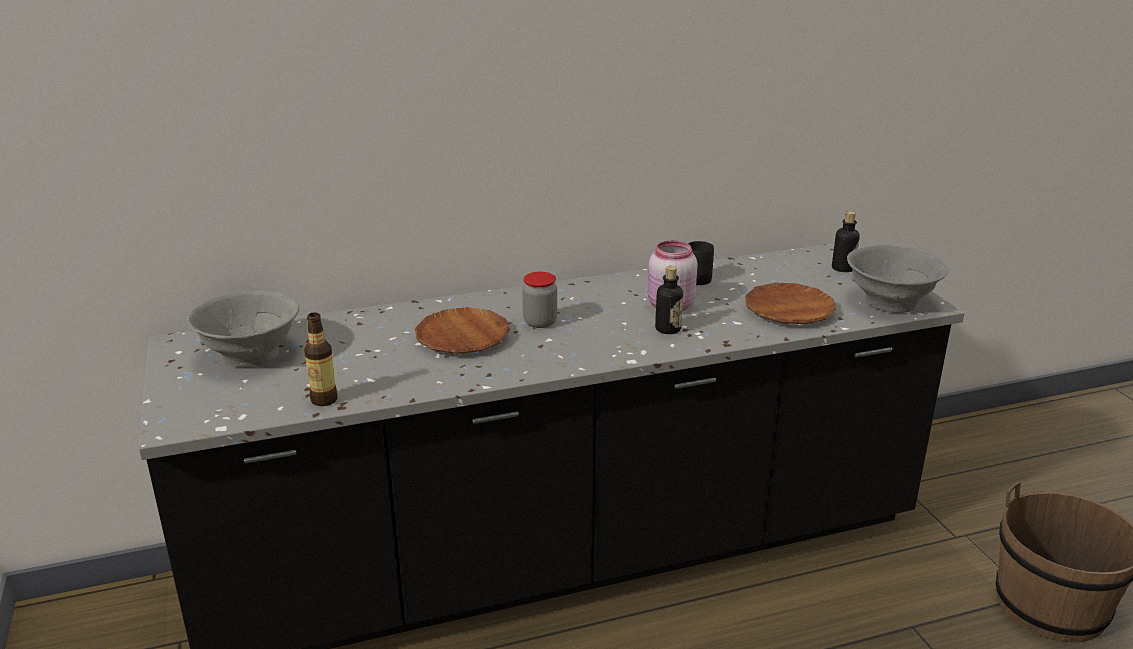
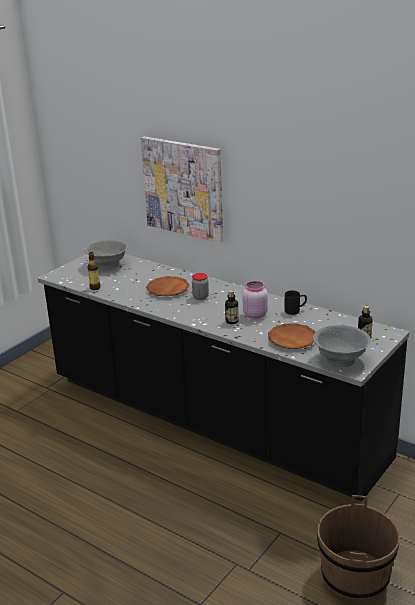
camera: 55 degrees right, 0 degrees up
none -> picture [141,137,223,243]

